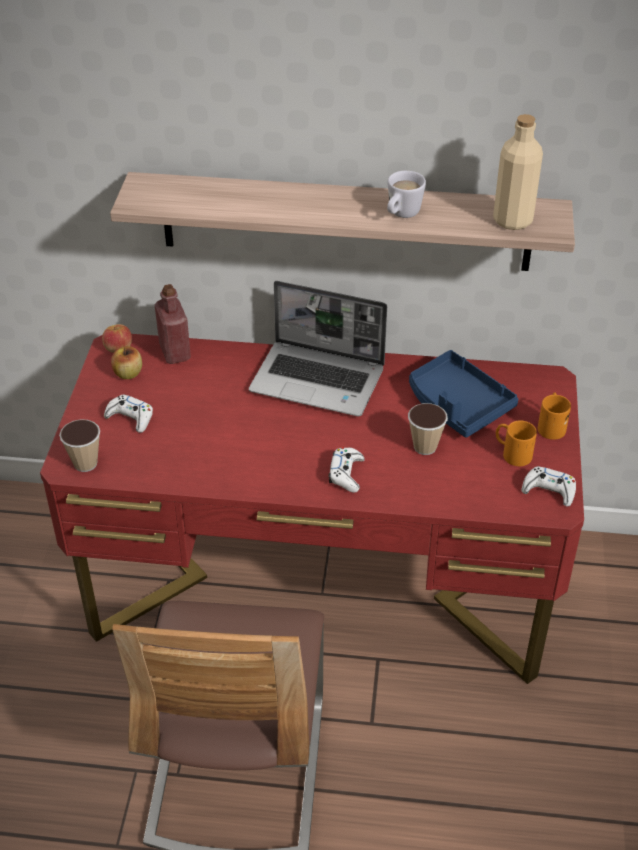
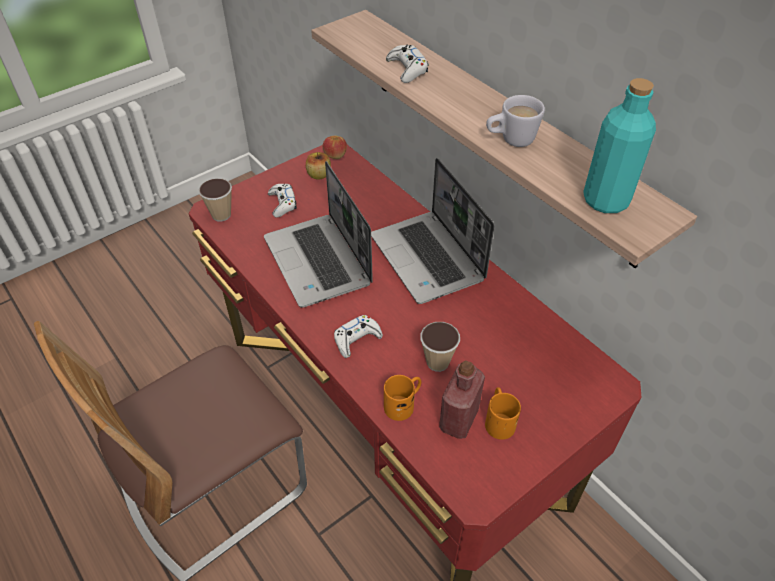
camera: 45 degrees right, 5 degrees up
red bottle [154,284,191,364] -> red bottle moved to [439,360,485,439]
blue tray [409,350,518,438] -> none
beige bottle [493,114,543,230] -> turquoise bottle [583,78,656,213]
white game controller [522,466,576,507] -> white game controller moved to [386,45,428,83]
orange mug [538,392,571,440] -> orange mug moved to [384,375,421,421]
none -> laptop [264,161,373,308]

